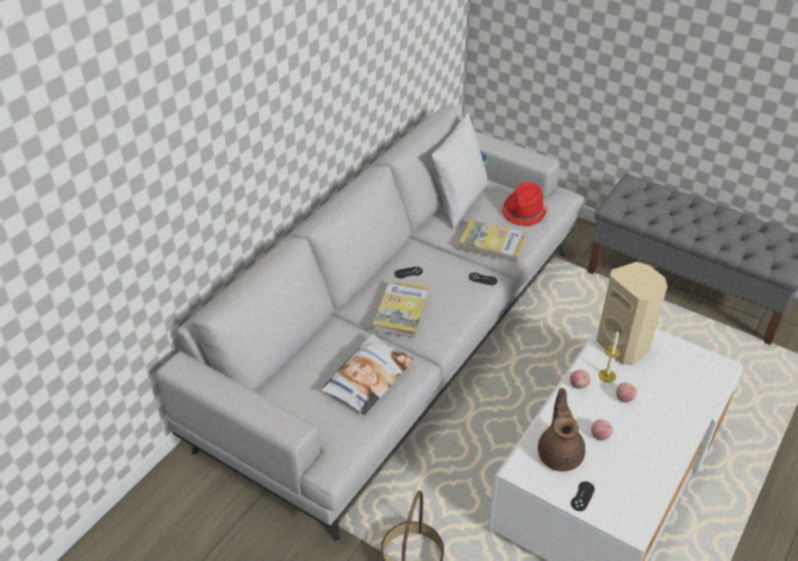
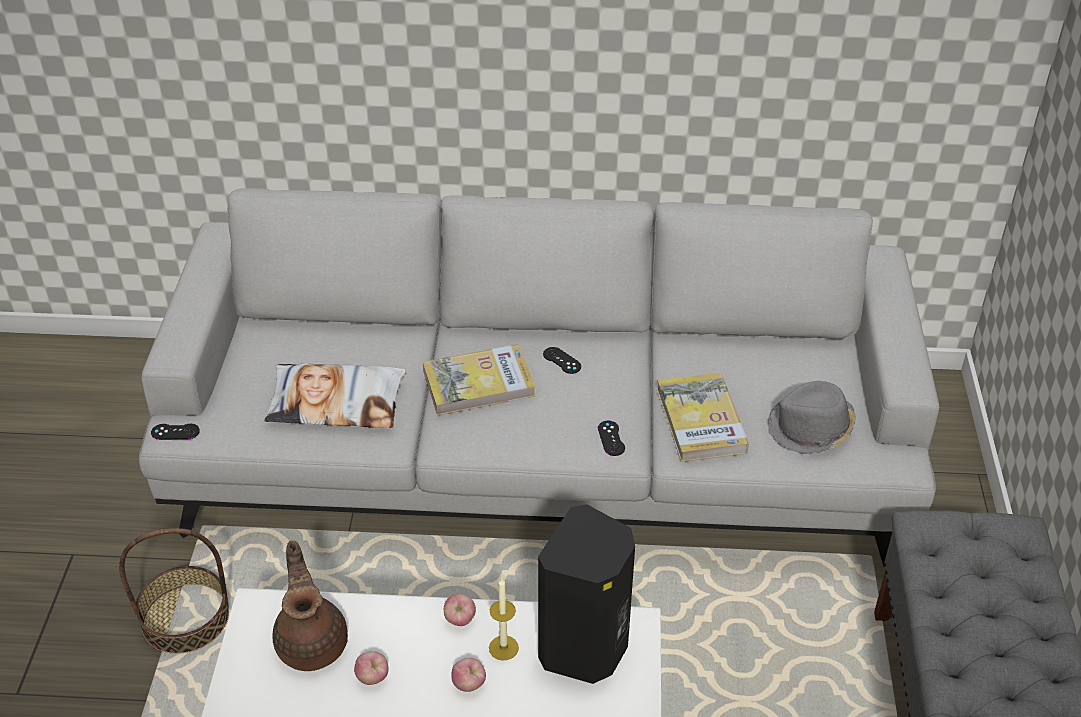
camera: 60 degrees right, 0 degrees up
grey pillow [431,113,488,228] -> none
red hat [502,182,548,226] -> grey hat [768,381,856,454]
brown teapot [538,388,585,472] -> brown teapot turned 75 degrees counterclockwise [272,541,348,671]
black game controller [571,481,595,511] -> black game controller moved to [151,424,200,440]
beige speaker [596,262,667,365] -> black speaker [538,504,635,684]

